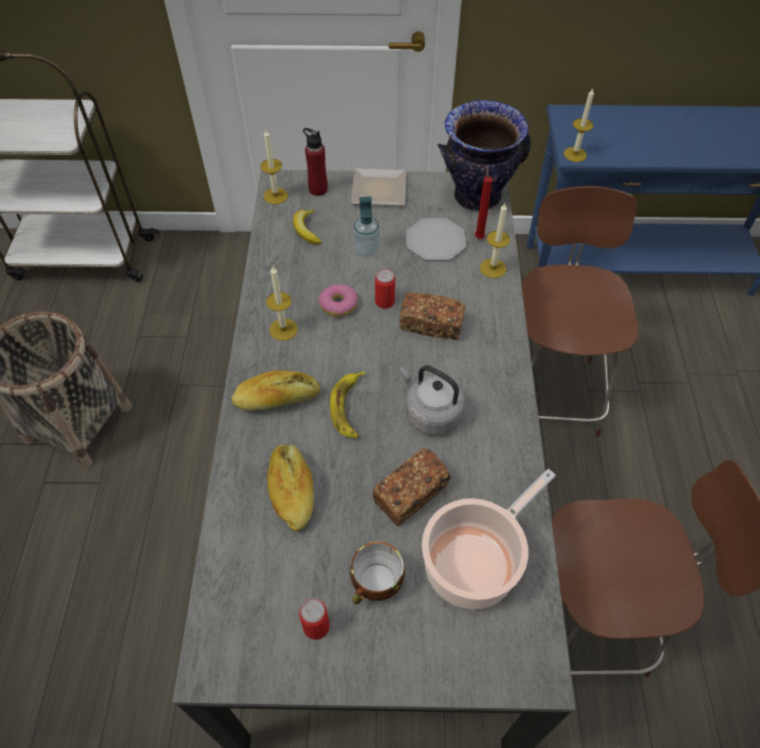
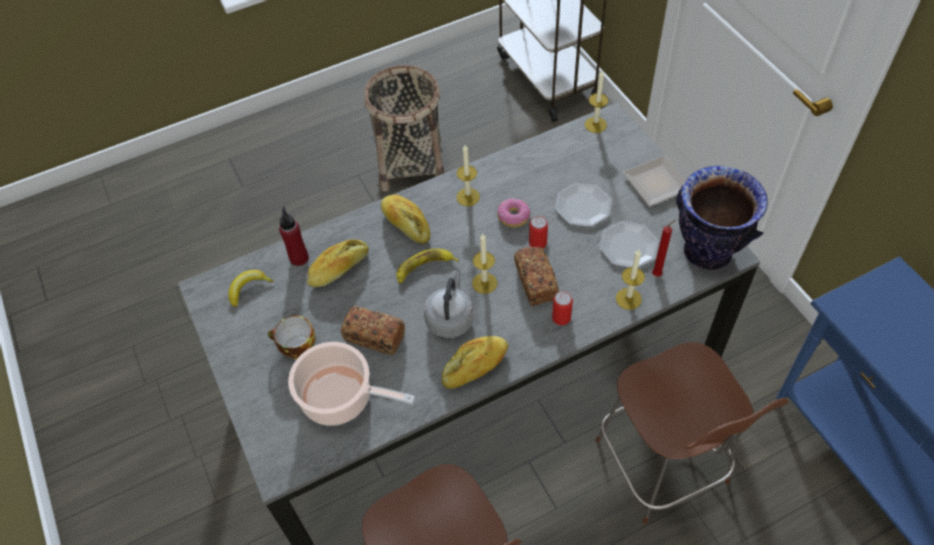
camera: 65 degrees right, 0 degrees up
banana [293,210,322,244] -> banana moved to [228,270,273,307]
can [299,598,330,640] -> can moved to [552,291,573,325]
red bottle [303,128,328,196] -> red bottle moved to [279,206,309,266]
soap dispenser [353,196,380,256] -> plate [555,183,612,227]
brown chair [521,186,638,437] -> brown chair turned 90 degrees clockwise [596,342,789,524]
candle [564,88,594,162] -> candle moved to [472,234,497,294]
none -> bread [442,336,508,389]

